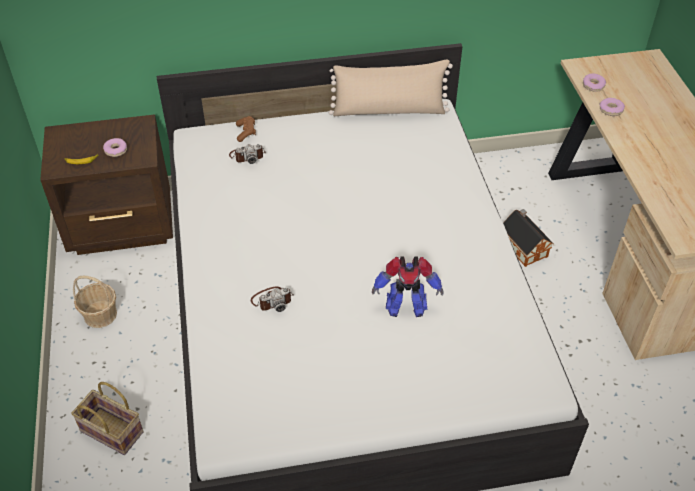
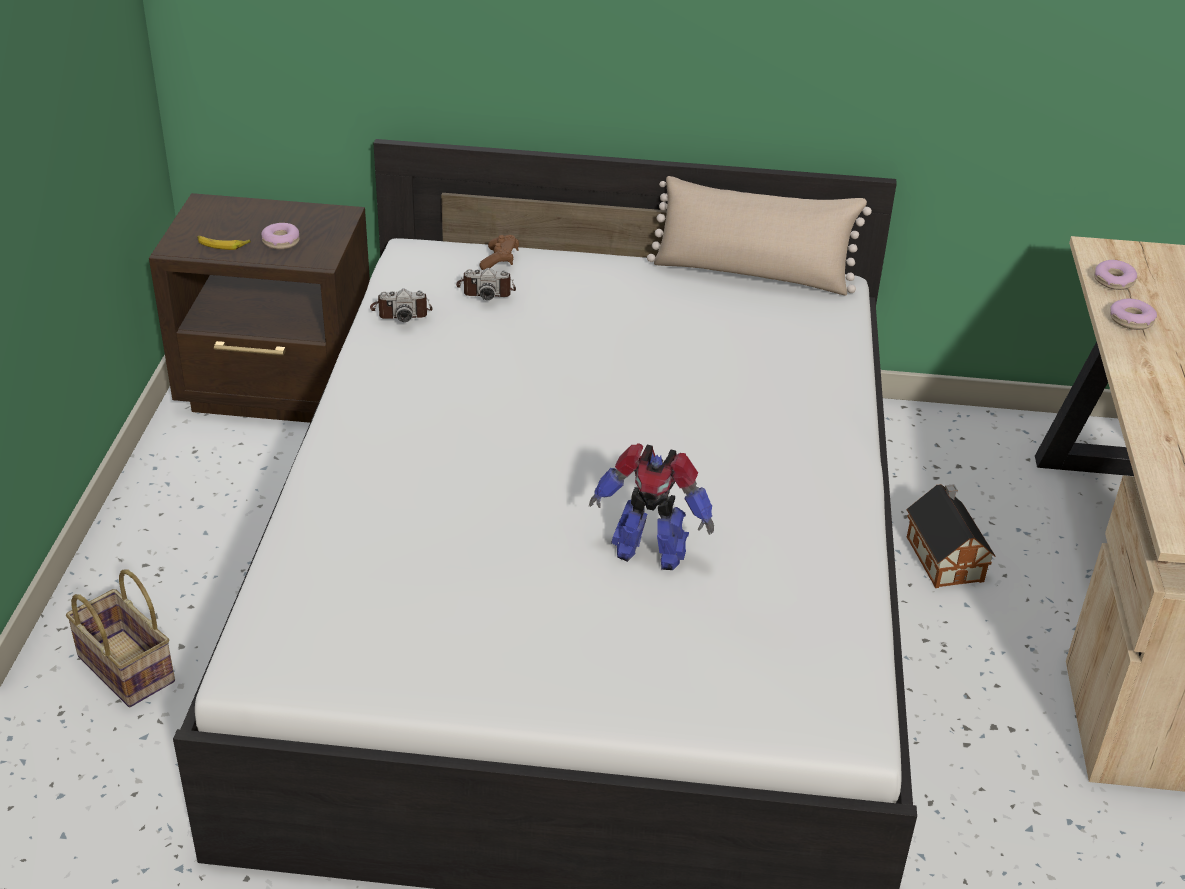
camera: 15 degrees right, 10 degrees down
basket [73,276,117,328] -> none
camera [251,287,294,312] -> camera moved to [370,289,432,322]

